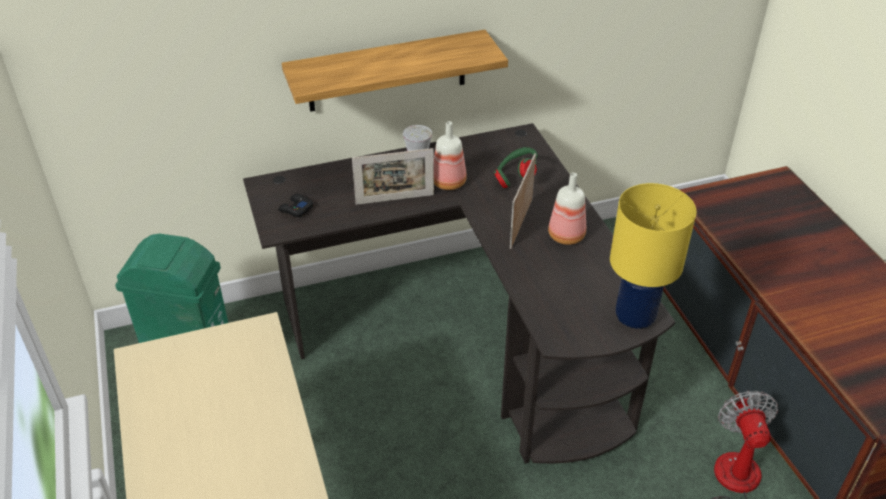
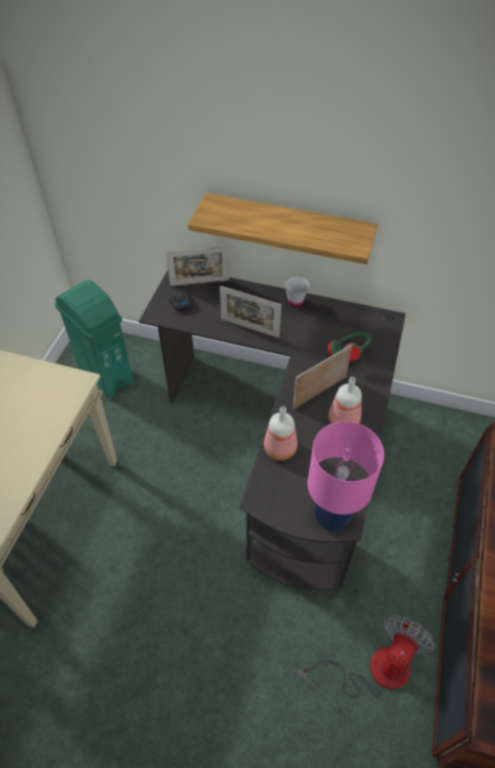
camera: 35 degrees right, 10 degrees up
bottle [434,121,467,190] -> bottle moved to [264,406,297,460]
yellow table lamp [610,183,696,329] -> pink table lamp [307,421,384,531]
none -> picture frame [166,246,229,286]

